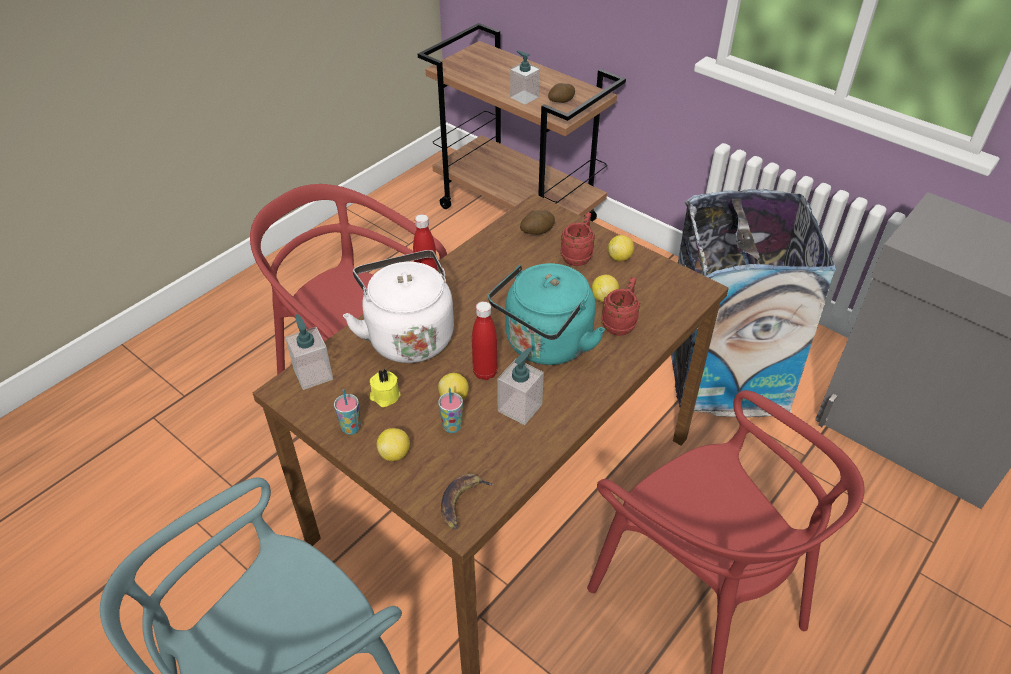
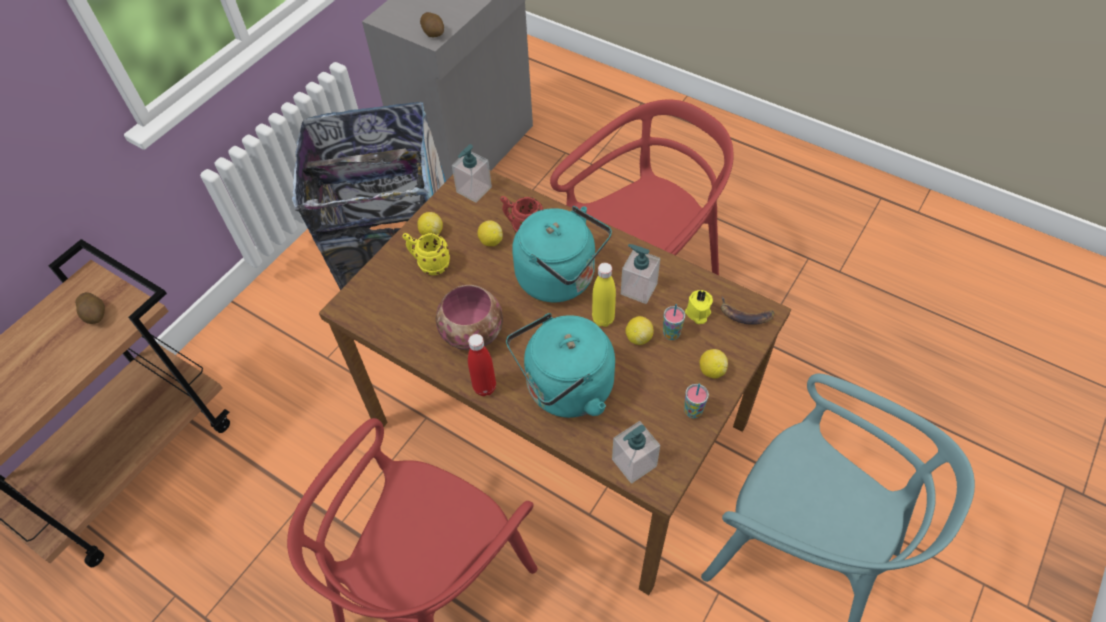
camera: 95 degrees left, 10 degrees up
white kettle [343,250,454,363] -> turquoise kettle [506,313,615,418]
yellow candle [369,369,401,407] -> yellow candle moved to [685,290,713,324]
red bottle [472,301,497,380] -> yellow bottle [592,263,616,327]
soap dispenser [510,50,540,105] -> soap dispenser moved to [452,144,492,203]
potato [520,210,555,235] -> potato moved to [420,12,444,37]
red mug [560,212,595,266] -> yellow mug [403,233,450,275]
none -> bowl [436,285,503,350]

